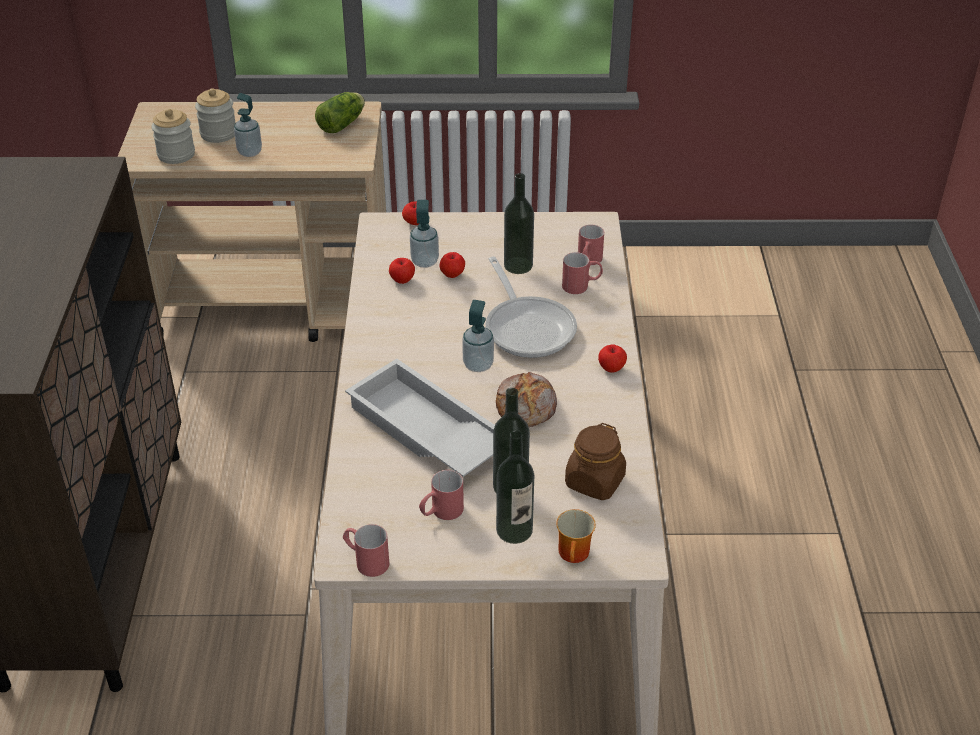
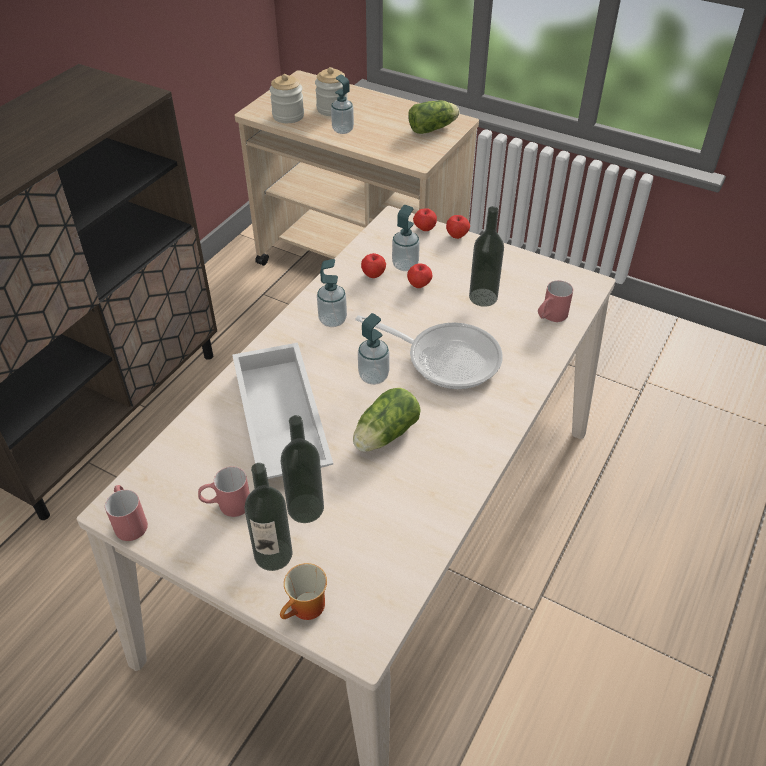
camera: 30 degrees right, 5 degrees up
frying pan [485,256,577,358] -> frying pan turned 75 degrees counterclockwise [355,315,503,389]
bread [496,372,557,427] -> lettuce [353,388,421,452]
red mug [562,252,603,294] -> none
brown jar [565,423,626,500] -> none
apple [598,345,627,373] -> apple moved to [446,215,470,239]
none -> soap dispenser [317,259,347,327]

